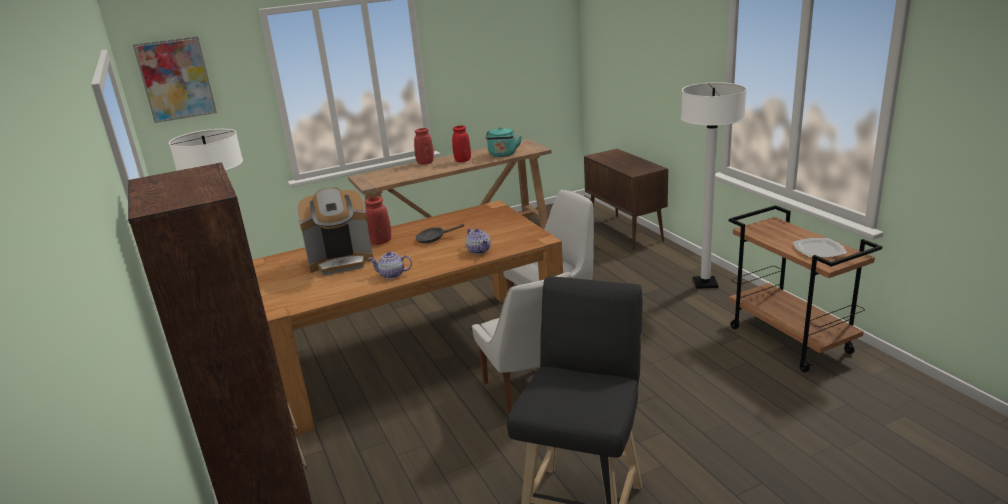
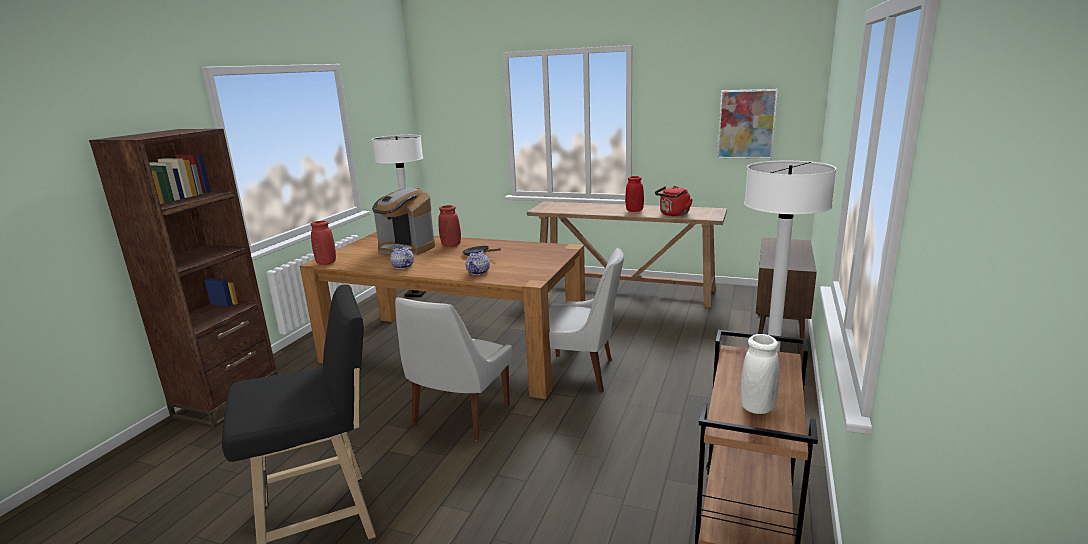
camera: 45 degrees right, 5 degrees down
picture [133,36,217,123] -> picture moved to [718,89,778,159]
red vase [414,128,434,164] -> red vase moved to [310,221,336,265]
turquoise kettle [486,127,522,157] -> red kettle [655,186,693,216]
plate [793,238,847,258] -> white vase [741,334,779,414]

